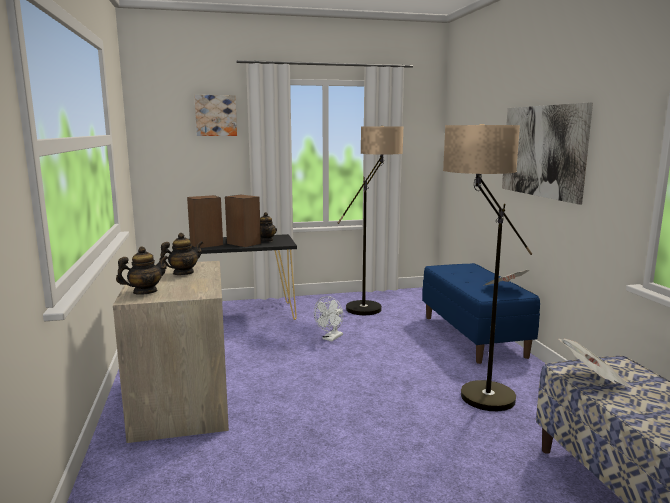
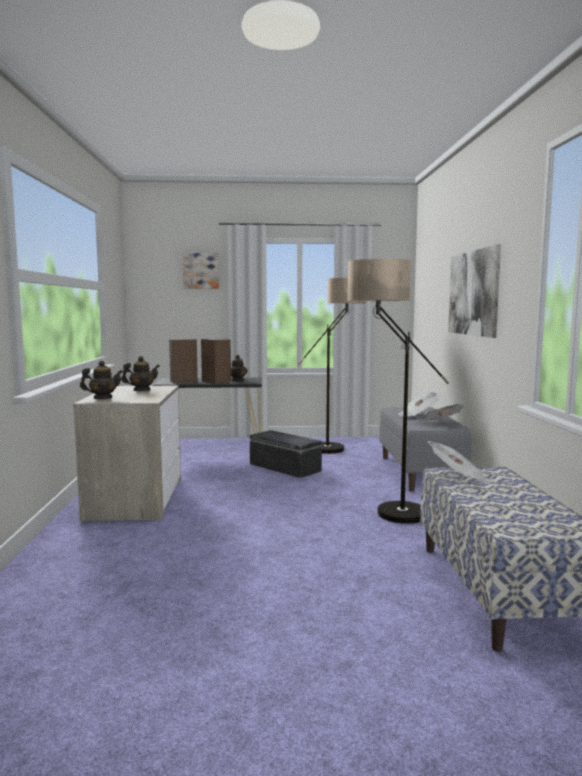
camera: 10 degrees right, 5 degrees down
white fan [314,296,343,341] -> black storage box [250,430,322,478]
blue bench [422,263,540,364] -> grey bench [379,407,472,492]
none -> newspaper [398,392,439,416]

